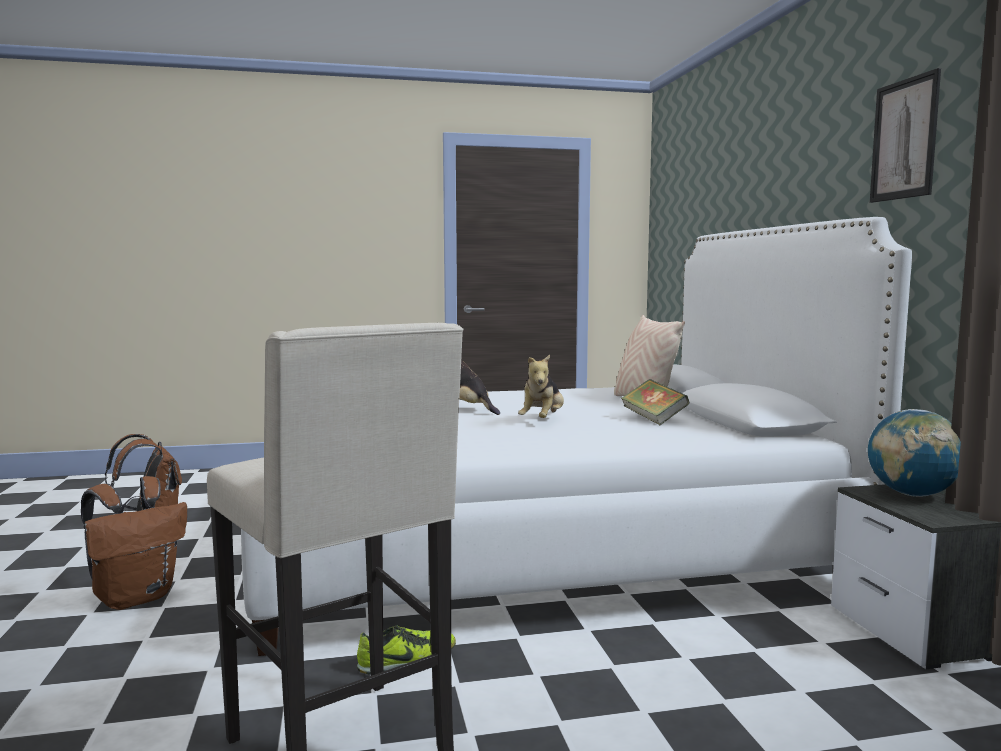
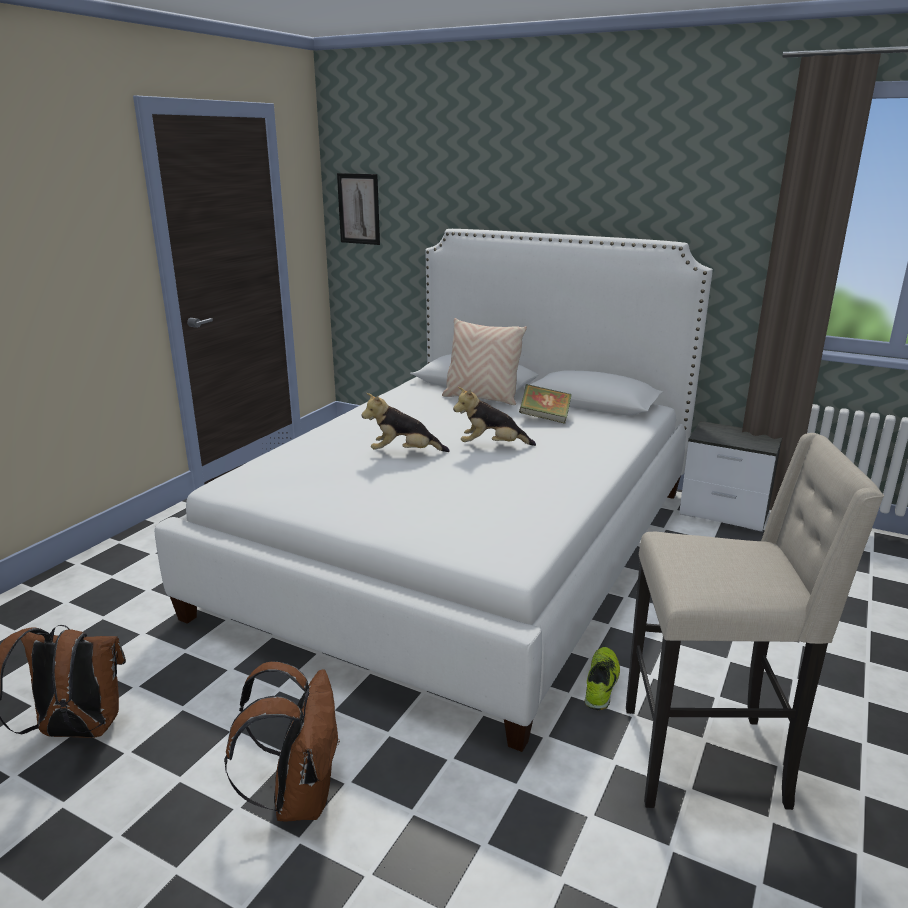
camera: 50 degrees left, 15 degrees up
plush toy [518,355,564,418] -> plush toy turned 120 degrees clockwise [453,387,536,446]
globe [868,409,961,497] -> none
picture [870,68,941,203] -> picture moved to [337,173,380,245]

